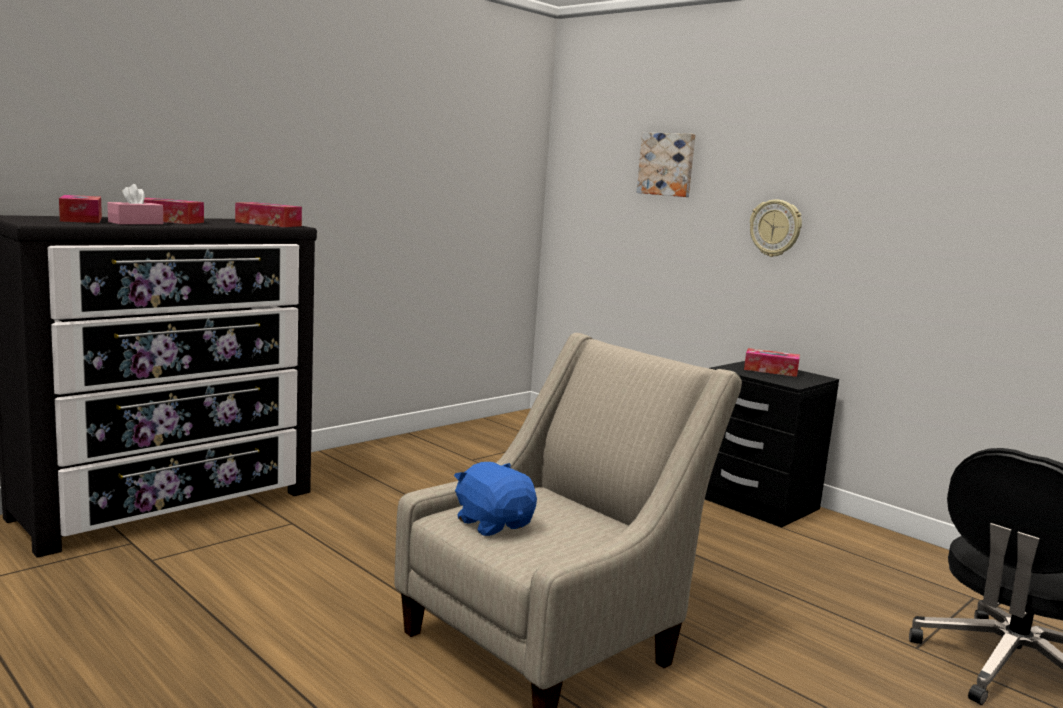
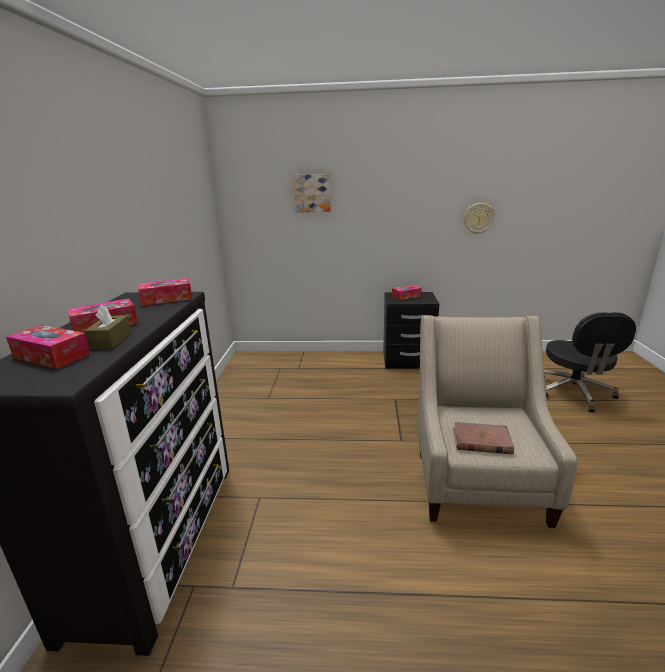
camera: 40 degrees left, 10 degrees up
pink tissue box [107,184,163,225] -> brown tissue box [84,305,132,349]
blue plush toy [454,462,537,536] -> brown book [453,422,514,455]
wall clock [750,200,802,257] -> wall clock moved to [464,203,495,234]

